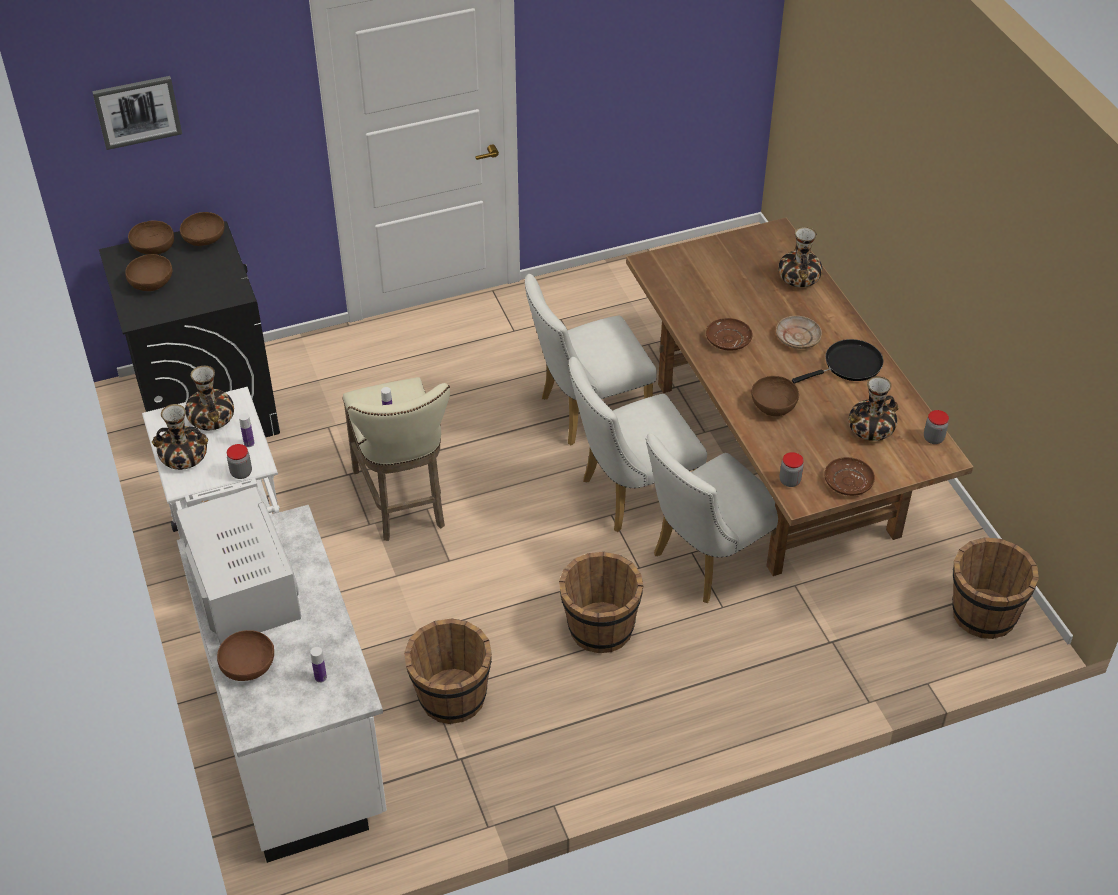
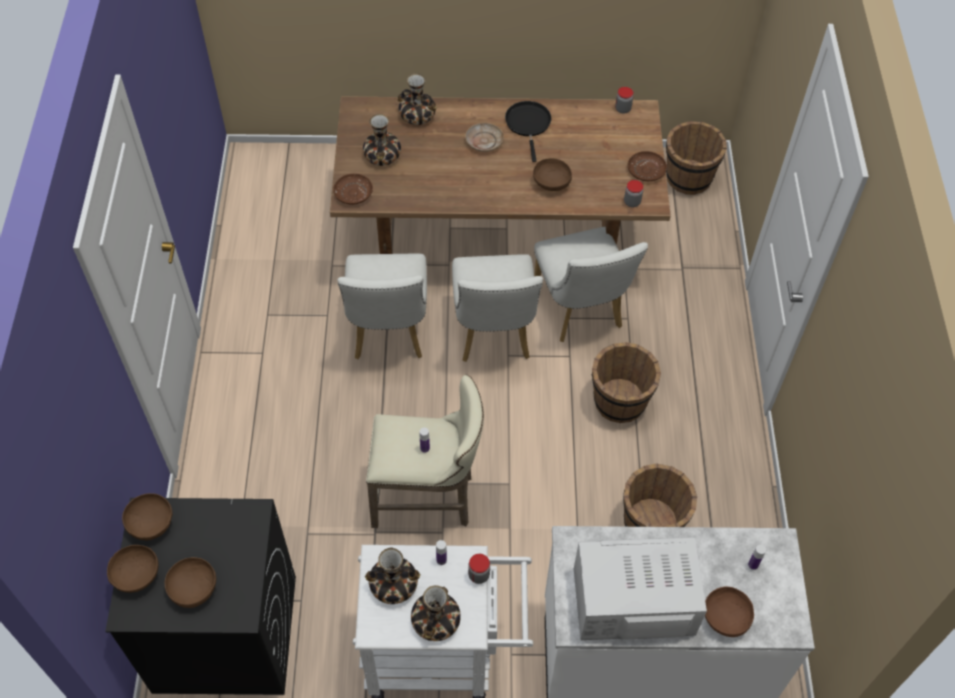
camera: 70 degrees left, 10 degrees up
picture [92,76,182,150] -> none
brown plate [706,318,753,351] -> brown plate moved to [333,173,373,205]
vase [849,376,899,441] -> vase moved to [363,114,401,166]

